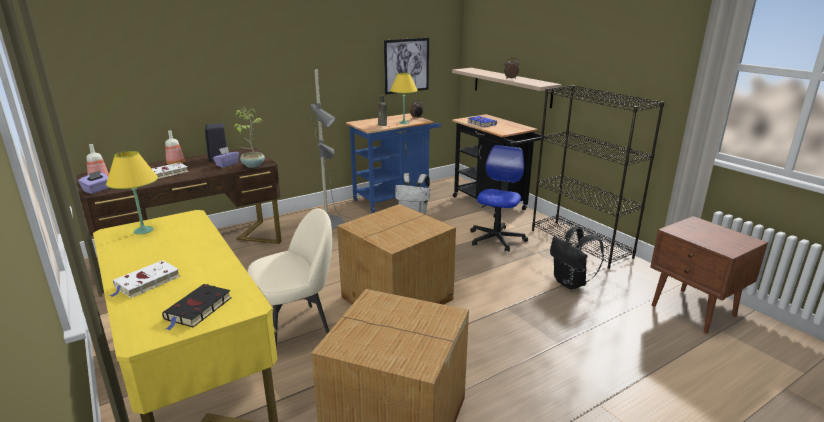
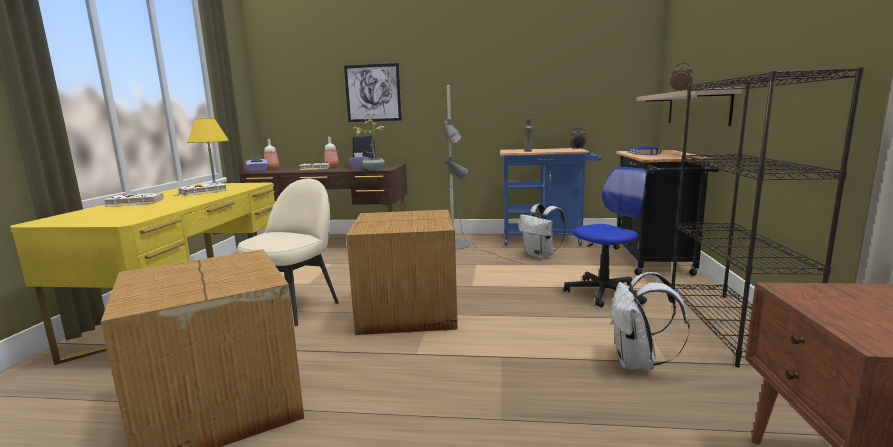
camera: 40 degrees right, 10 degrees down
black book [162,284,232,330] -> none
beige chair [247,208,332,350] -> beige chair turned 75 degrees counterclockwise [237,179,339,326]
picture [384,38,429,95] -> picture moved to [344,63,402,122]
yellow table lamp [390,73,418,124] -> none
black backpack [550,227,604,289] -> white backpack [611,272,690,370]
none -> white book [175,183,227,196]

